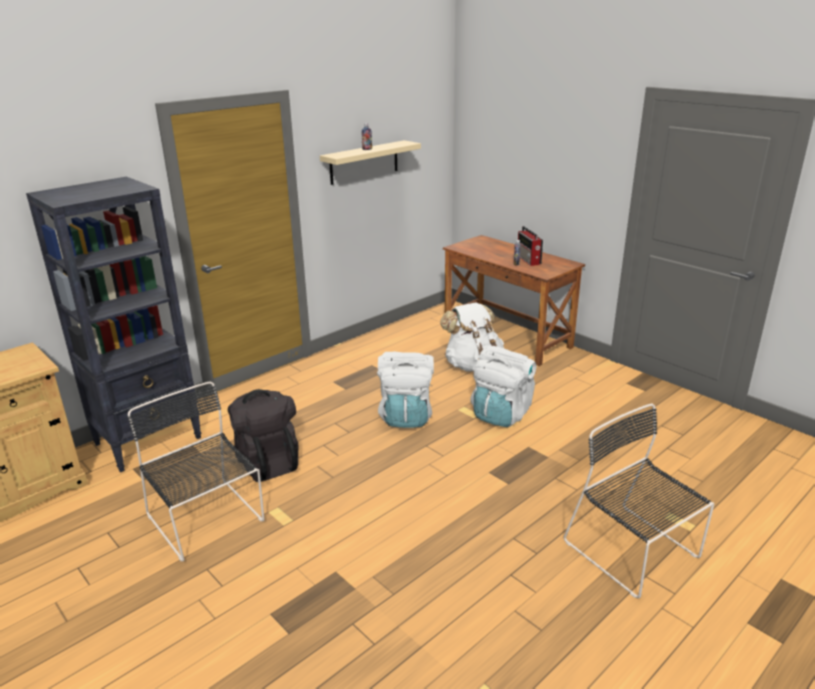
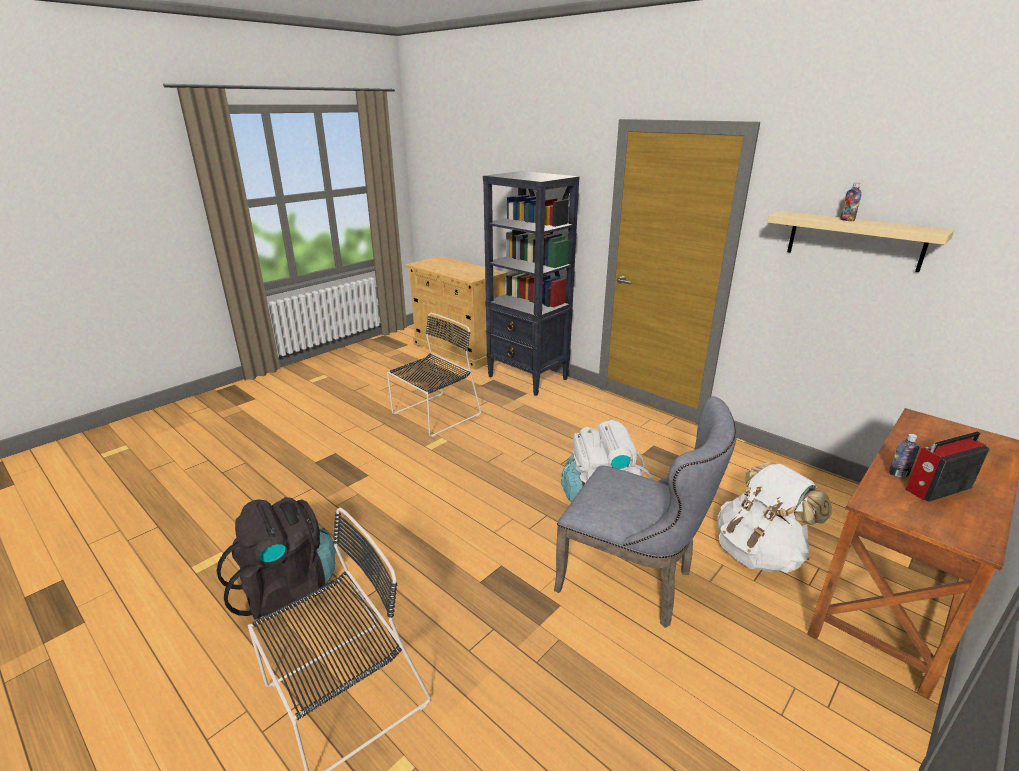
camera: 85 degrees right, 0 degrees up
black backpack [227,389,298,482] -> black backpack moved to [217,497,335,620]
white backpack [471,346,536,427] -> grey chair [554,396,737,628]

